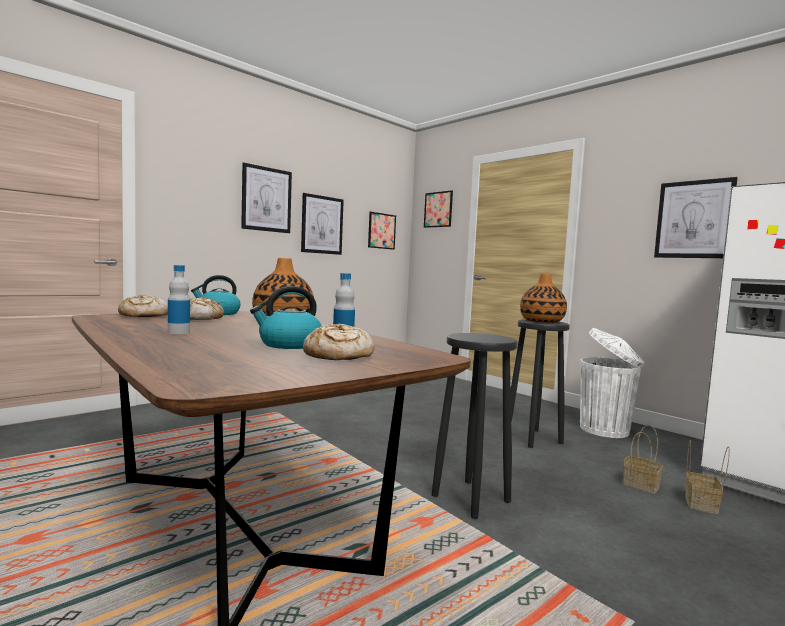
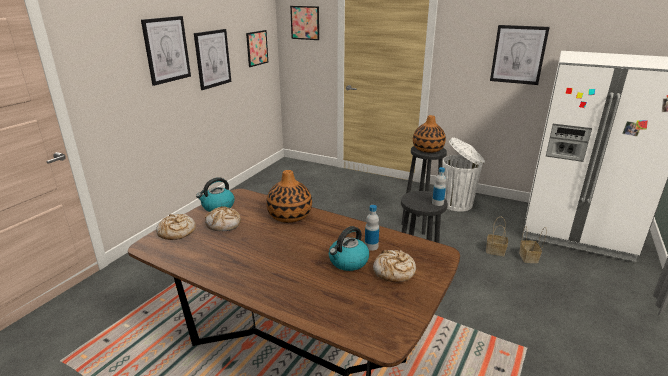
camera: 20 degrees left, 20 degrees up
bottle [168,265,190,334] -> bottle moved to [432,167,446,206]

